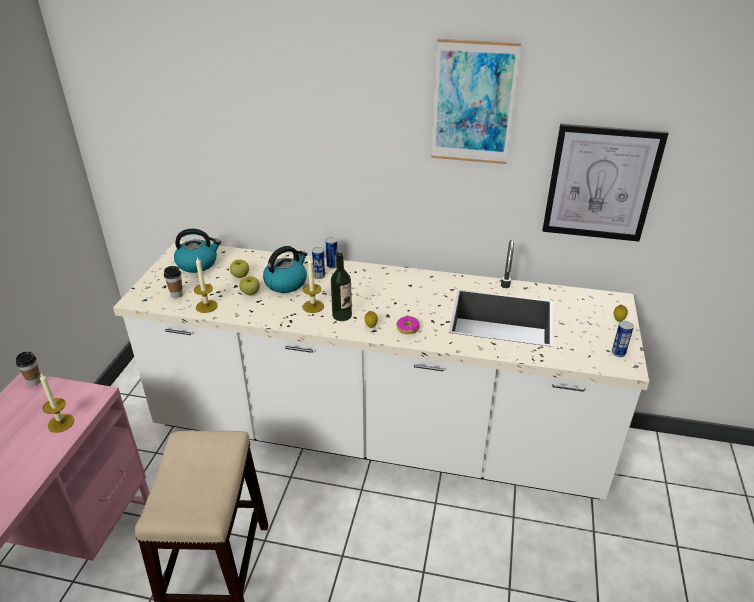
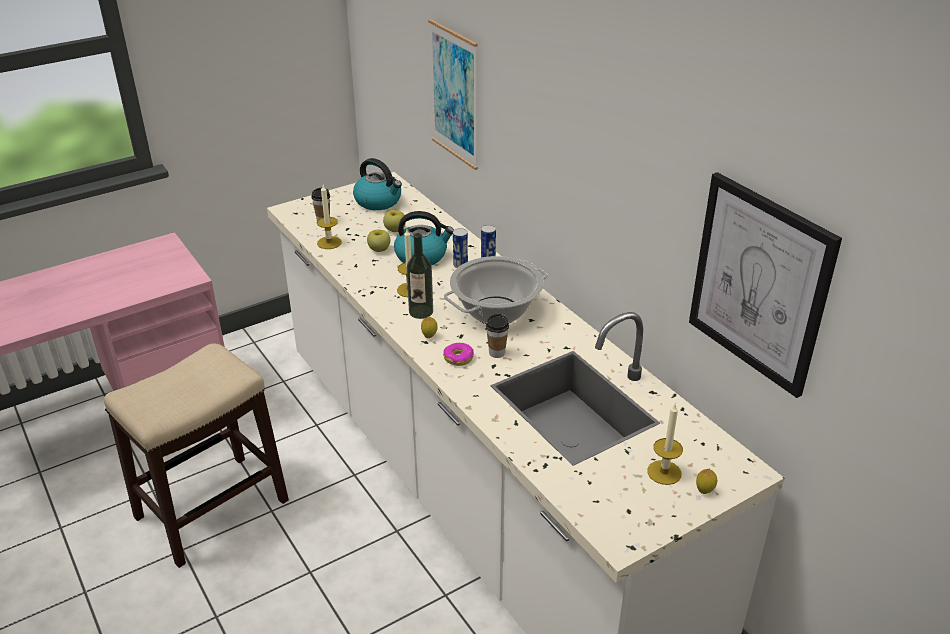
camera: 45 degrees right, 0 degrees up
cup [16,351,41,386] -> cup moved to [486,314,509,358]
candle [40,374,74,433] -> candle moved to [647,404,683,485]
picture [431,39,521,164] -> picture moved to [428,19,478,170]
can [612,321,634,357] -> none
none -> cooking pot [444,256,548,324]

